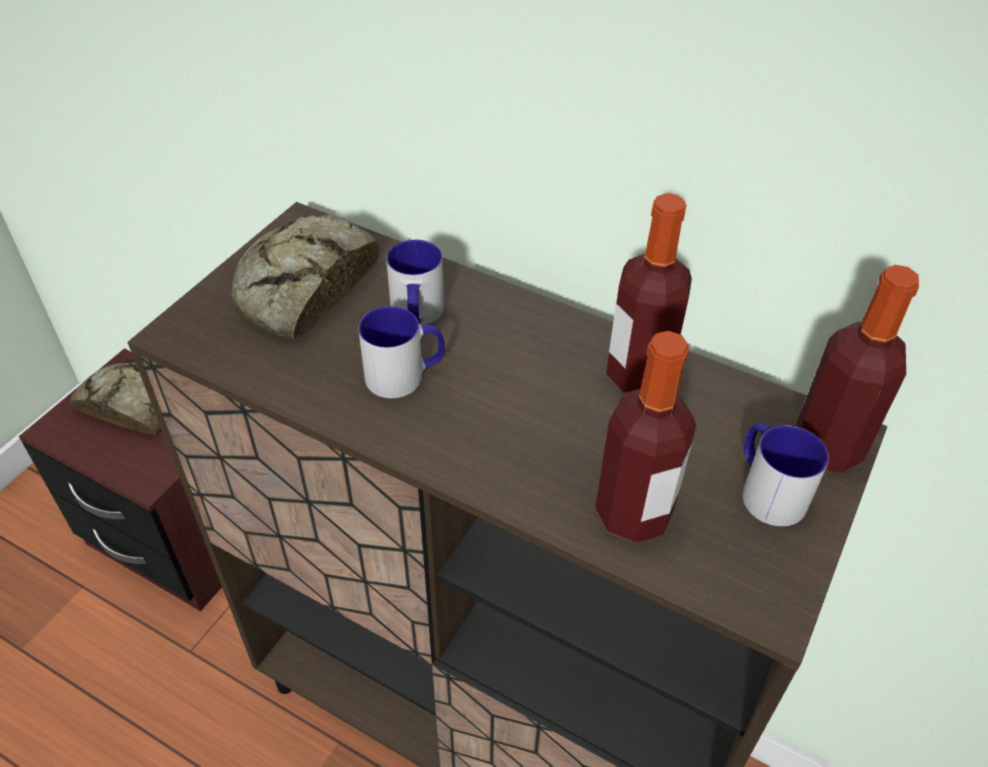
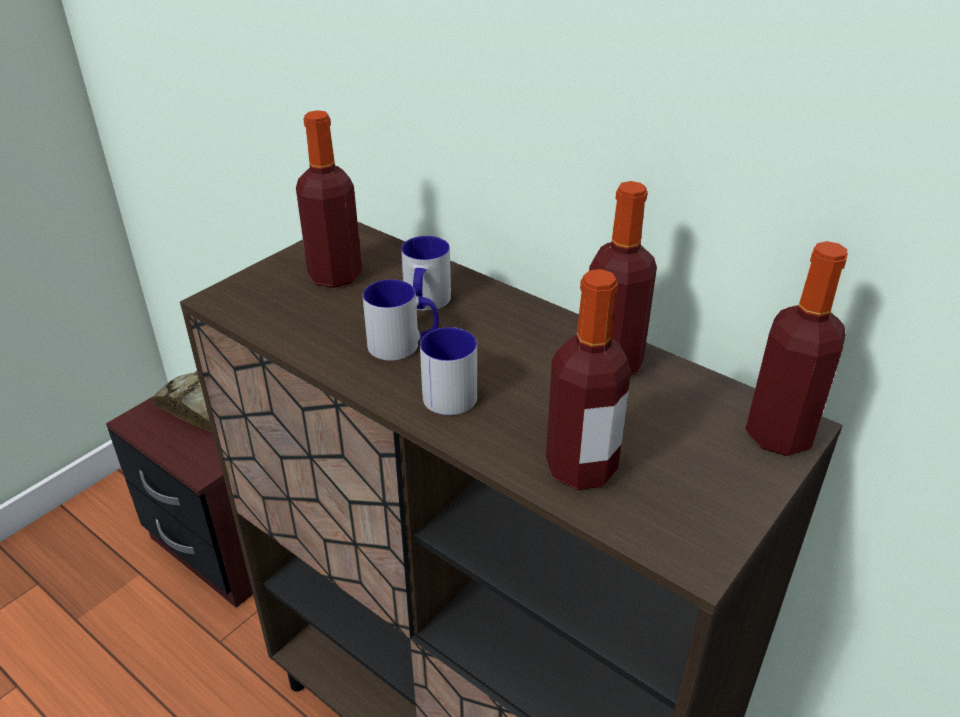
camera: 10 degrees right, 10 degrees down
bread [231,214,379,338] -> bottle [296,110,362,288]
mug [743,423,829,527] -> mug moved to [420,327,477,415]

